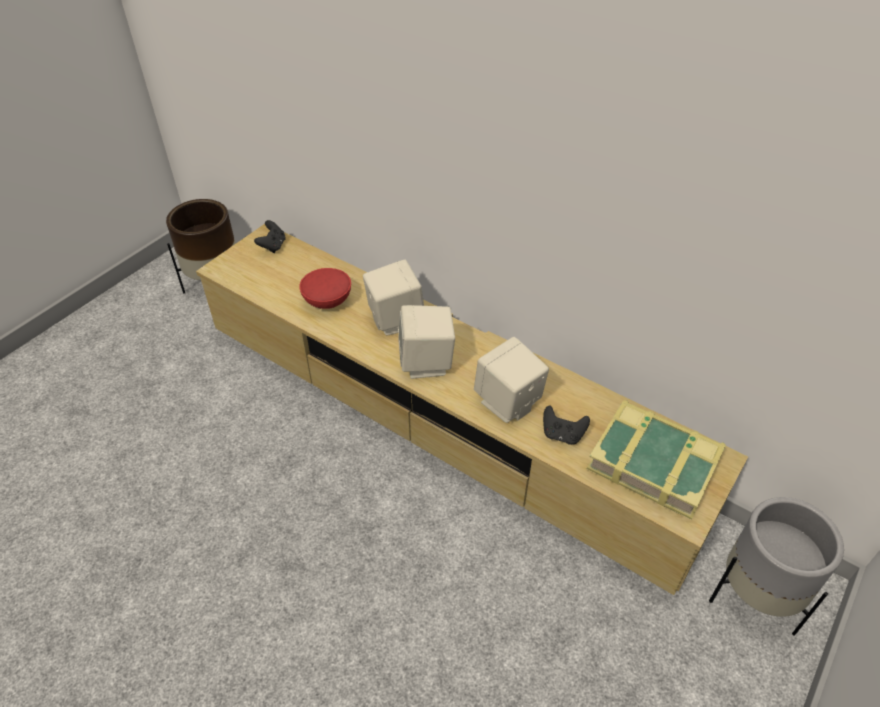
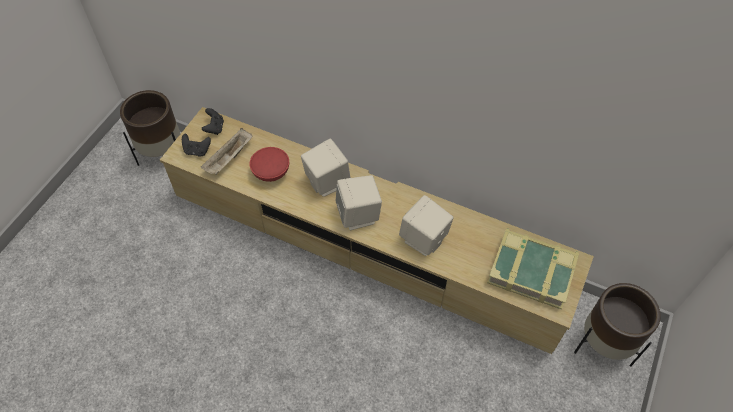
camera: 10 degrees left, 10 degrees up
black game controller [543,405,590,445] -> black game controller moved to [182,134,211,157]
grey planter [709,497,844,636] -> brown planter [574,283,661,367]
none -> beige tray [201,128,252,175]

